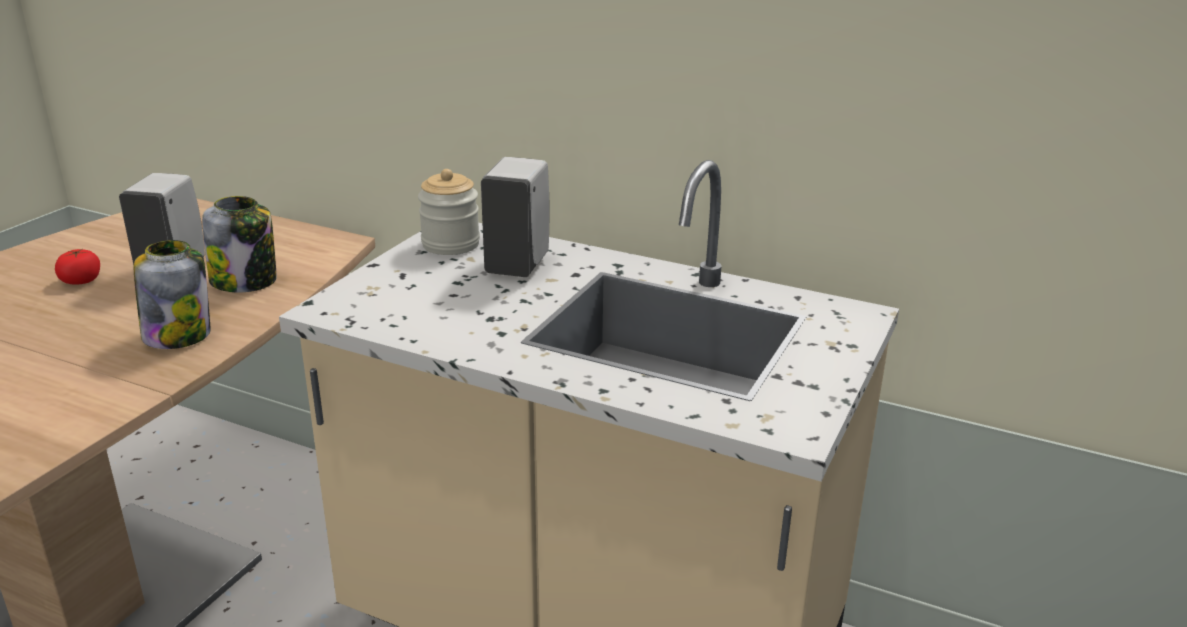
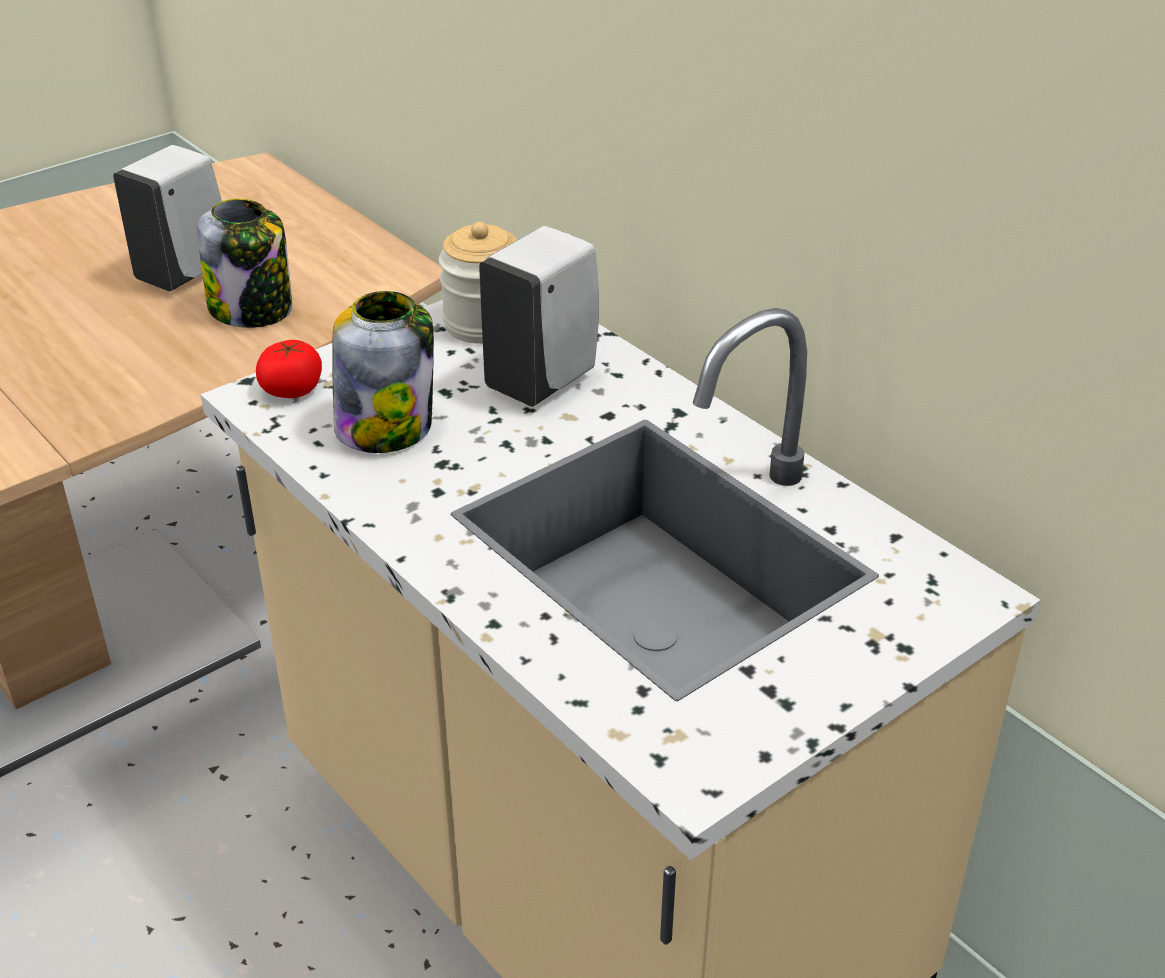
camera: 25 degrees right, 10 degrees up
tomato [55,248,100,285] -> tomato moved to [256,340,322,398]
jar [134,240,211,349] -> jar moved to [332,291,434,453]

